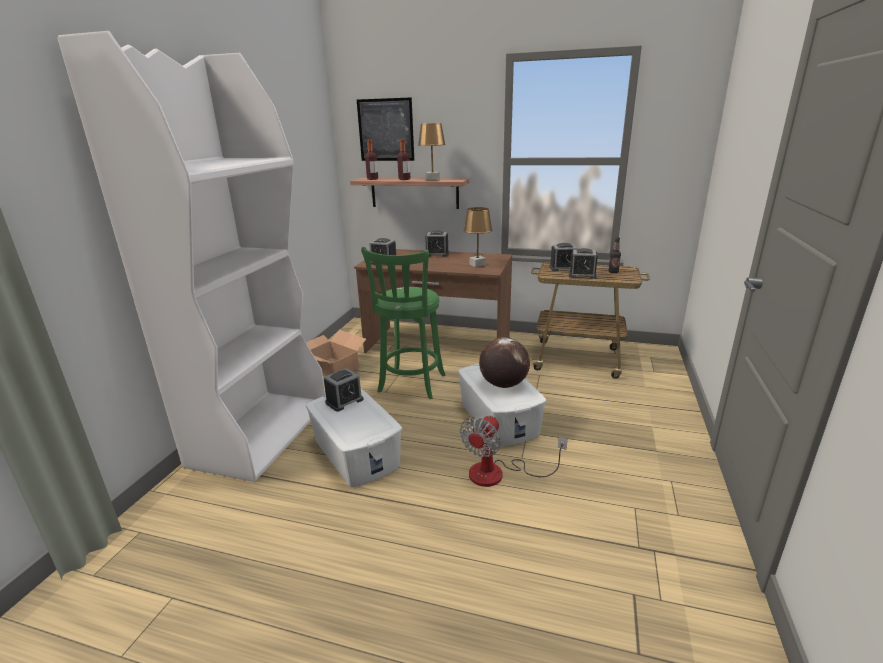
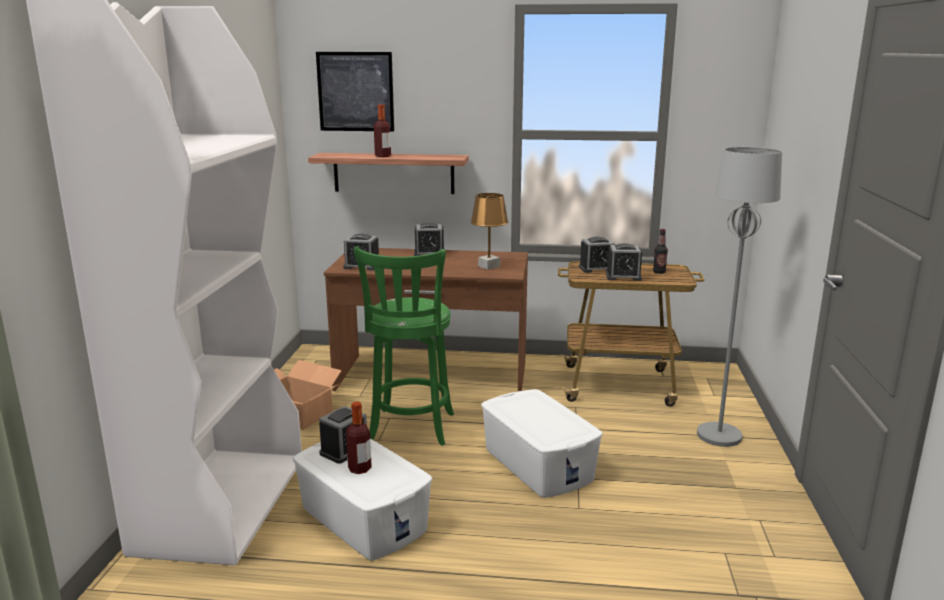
camera: 10 degrees left, 5 degrees down
bottle [365,140,378,180] -> bottle moved to [346,402,372,474]
brown table lamp [418,123,445,181] -> none
fan [460,415,567,487] -> none
globe [479,337,530,388] -> none
none -> grey floor lamp [697,147,782,447]

